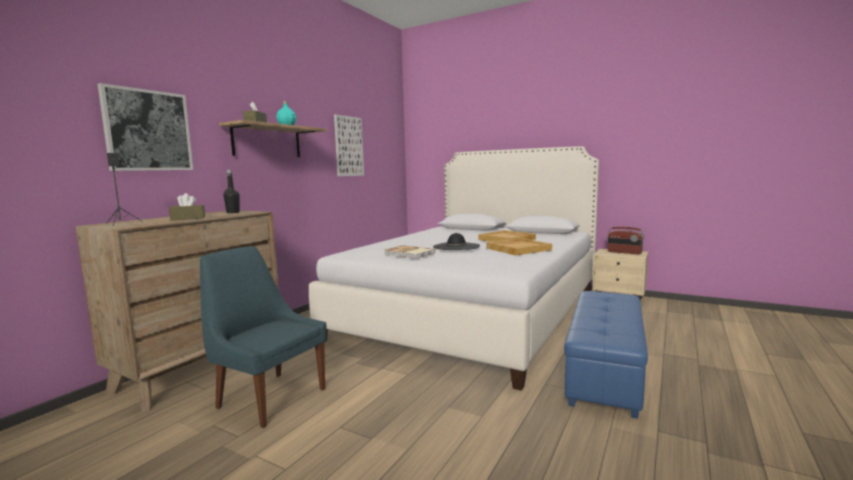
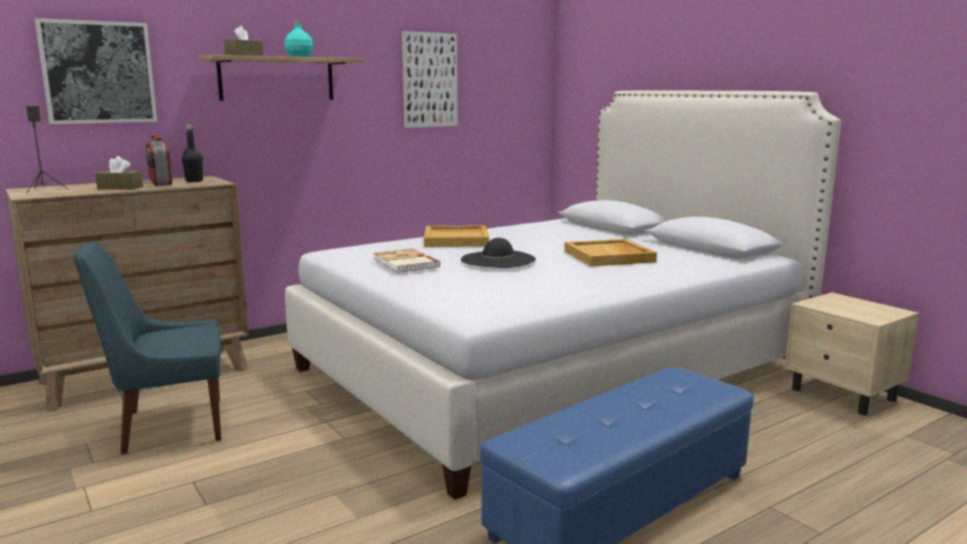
camera: 25 degrees right, 5 degrees up
blue chair [200,246,327,428] -> blue chair turned 75 degrees counterclockwise [73,241,221,455]
beige tray [487,238,552,256] -> beige tray moved to [424,225,489,247]
radio [607,227,644,254] -> radio moved to [146,134,173,186]

